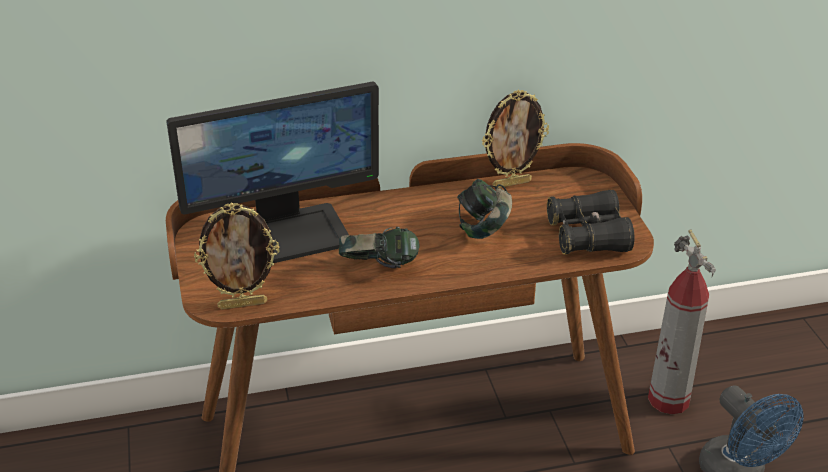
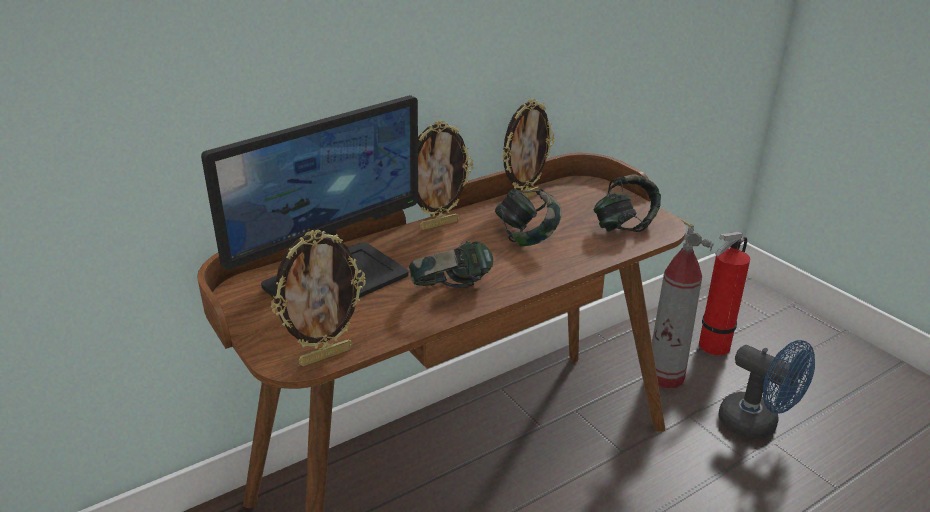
camera: 20 degrees left, 5 degrees down
black binoculars [547,190,634,255] -> headphones [594,174,661,232]
none -> picture frame [417,120,473,230]
none -> fire extinguisher [699,232,750,355]

